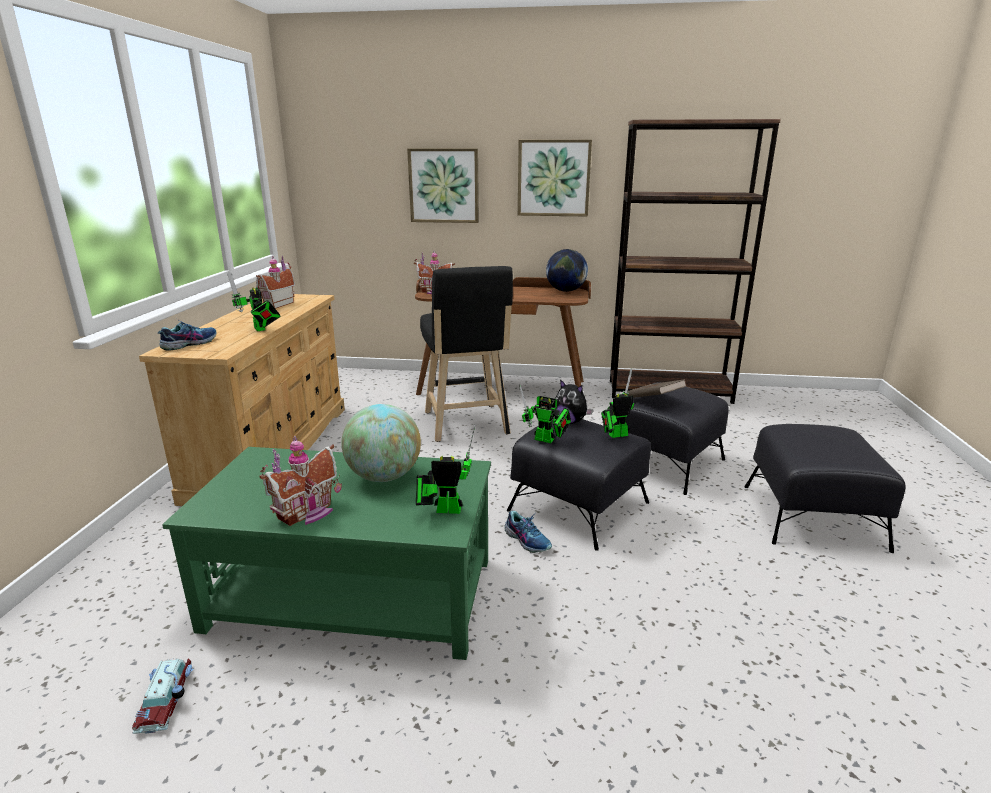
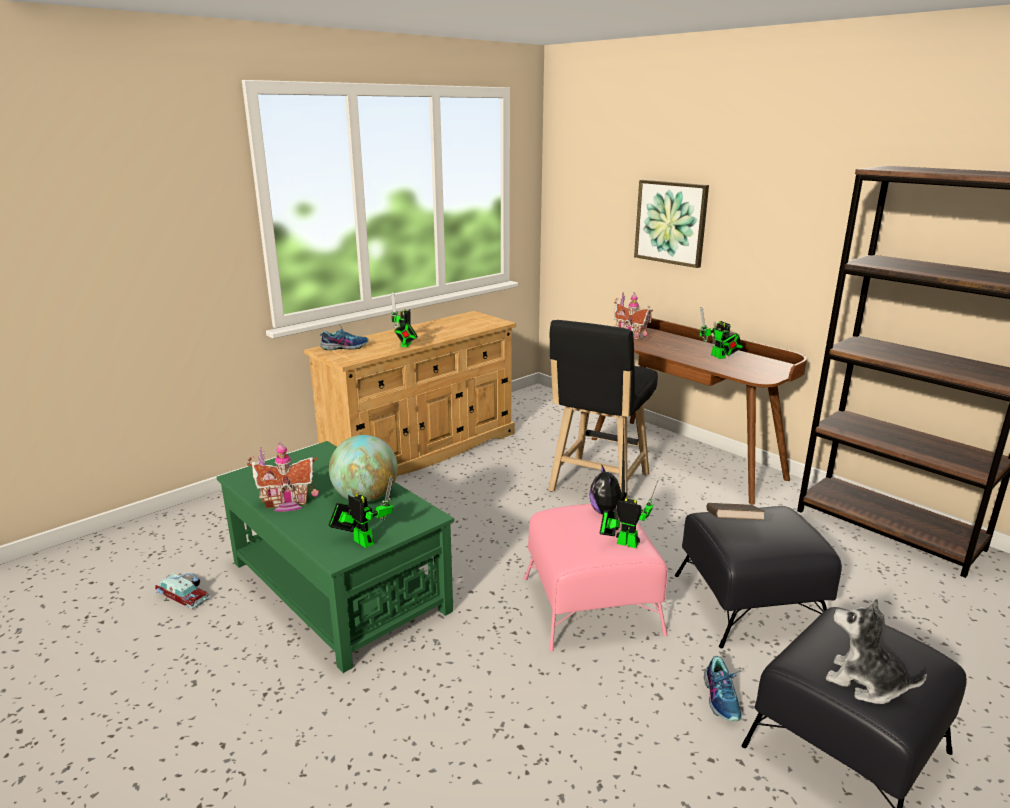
camera: 40 degrees right, 0 degrees up
toy car [132,659,194,734] -> toy car turned 90 degrees counterclockwise [155,573,210,609]
toy house [256,255,295,309] -> none
shoe [504,511,552,553] -> shoe moved to [704,656,742,721]
black ottoman [507,417,651,551] -> pink ottoman [524,504,668,652]
picture [518,140,592,216] -> none
toy robot [520,385,571,443] -> toy robot moved to [699,307,743,359]
globe [546,249,588,292] -> none
none -> plush toy [826,599,927,704]

